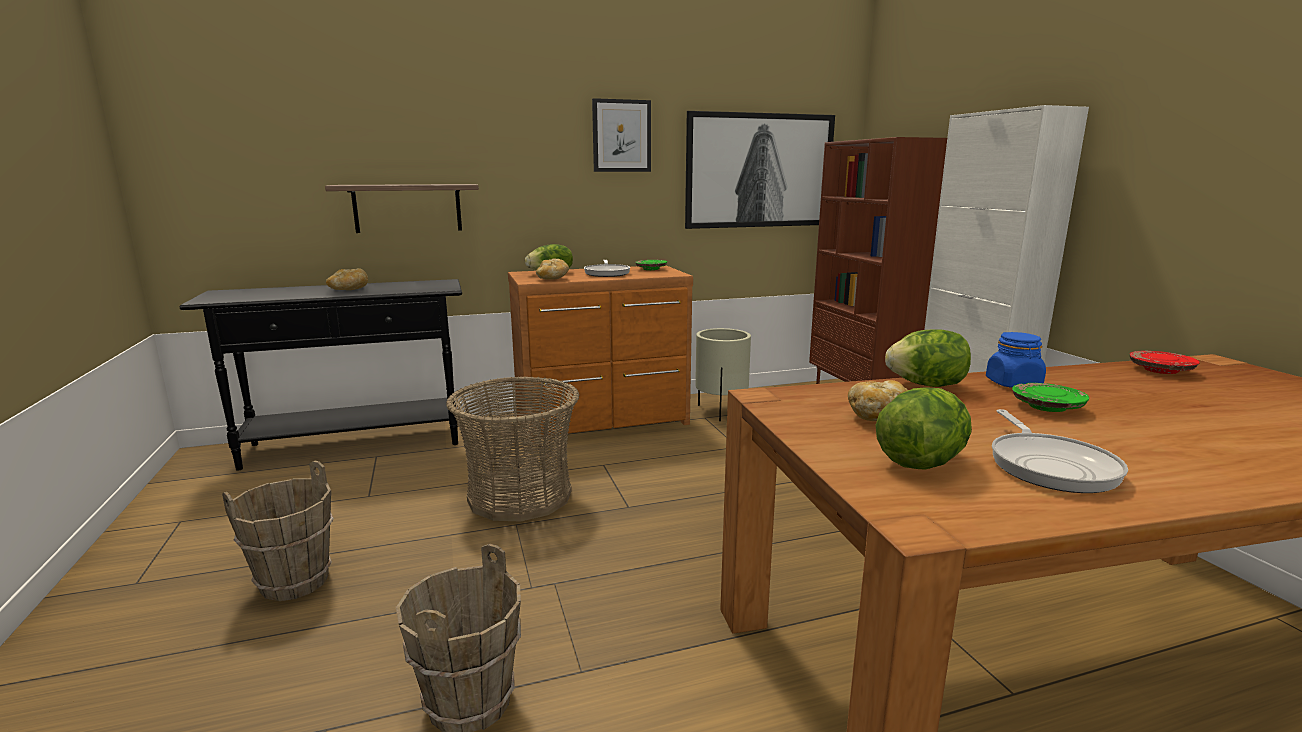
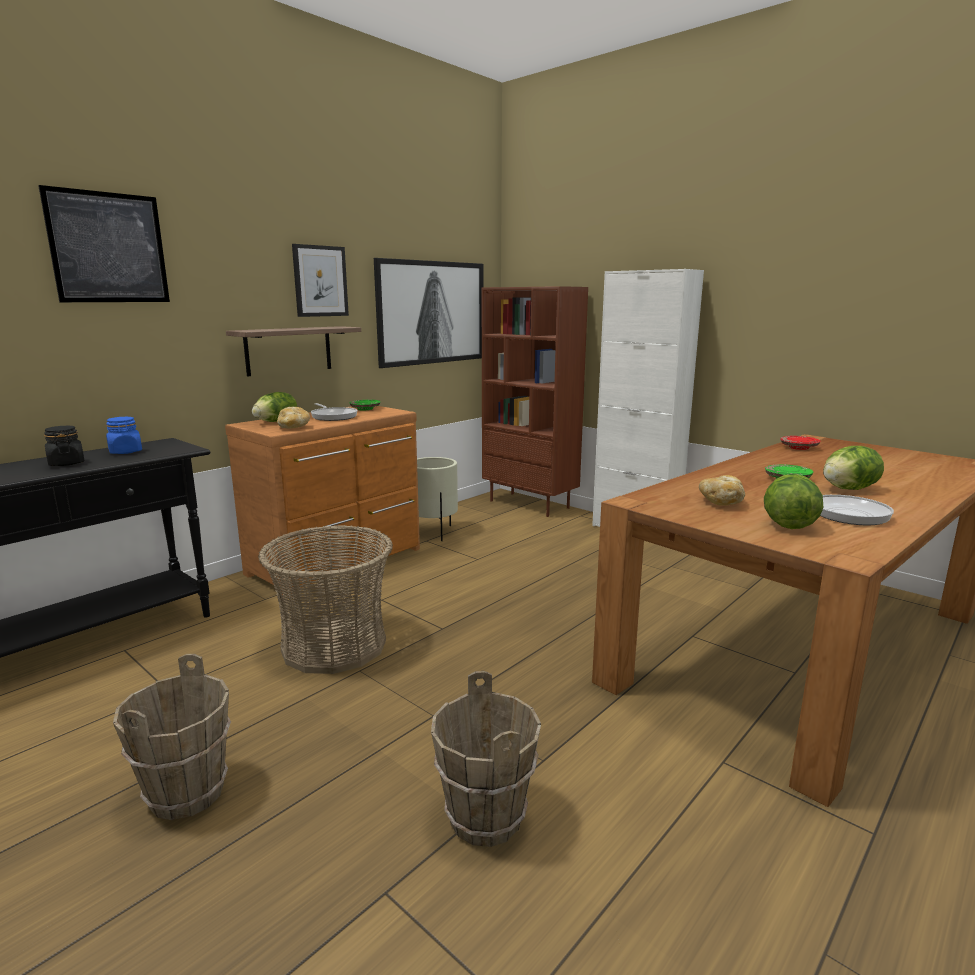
camera: 30 degrees left, 0 degrees up
shelf [325,184,479,233] -> shelf moved to [226,326,361,376]
bread [326,268,368,290] -> black jar [44,426,84,466]
lettuce [885,329,971,387] -> lettuce moved to [823,446,884,490]
blue jar [986,332,1046,388] -> blue jar moved to [106,417,142,454]
none -> picture [38,185,170,302]

